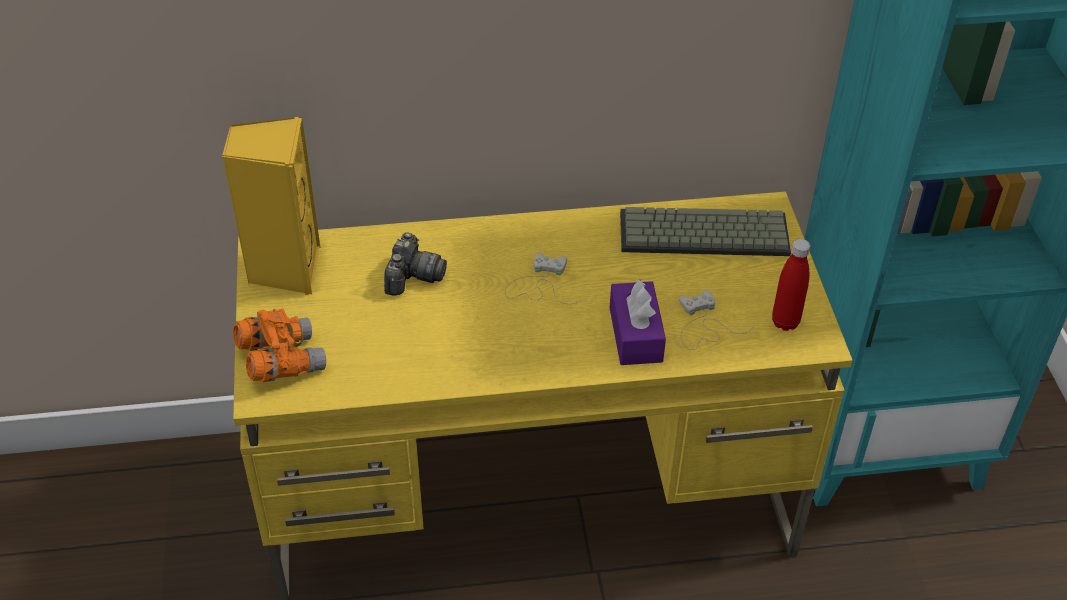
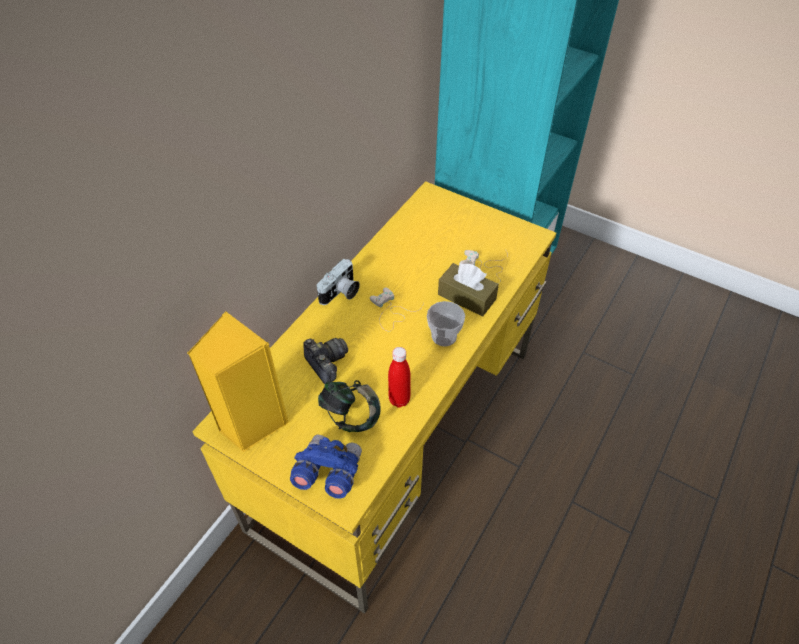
camera: 50 degrees left, 5 degrees up
orange binoculars [233,308,326,382] -> blue binoculars [290,435,362,499]
purple tissue box [610,278,666,365] -> brown tissue box [438,263,499,317]
keyboard [620,207,791,256] -> none
red bottle [772,239,810,331] -> red bottle moved to [388,347,411,407]
none -> camera [317,259,360,305]
none -> headphones [318,380,380,432]
none -> cup [427,301,465,347]

